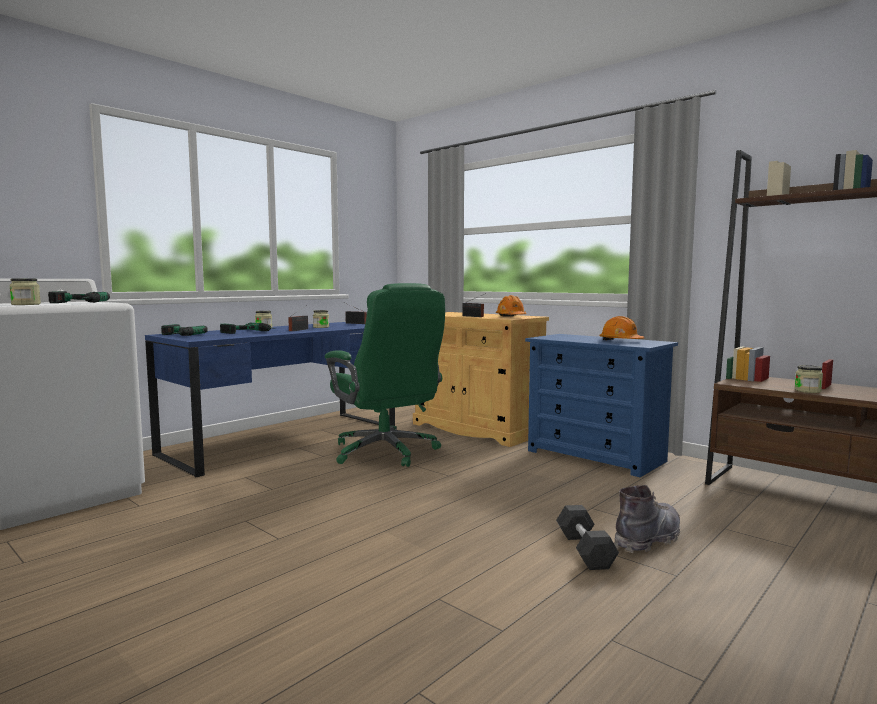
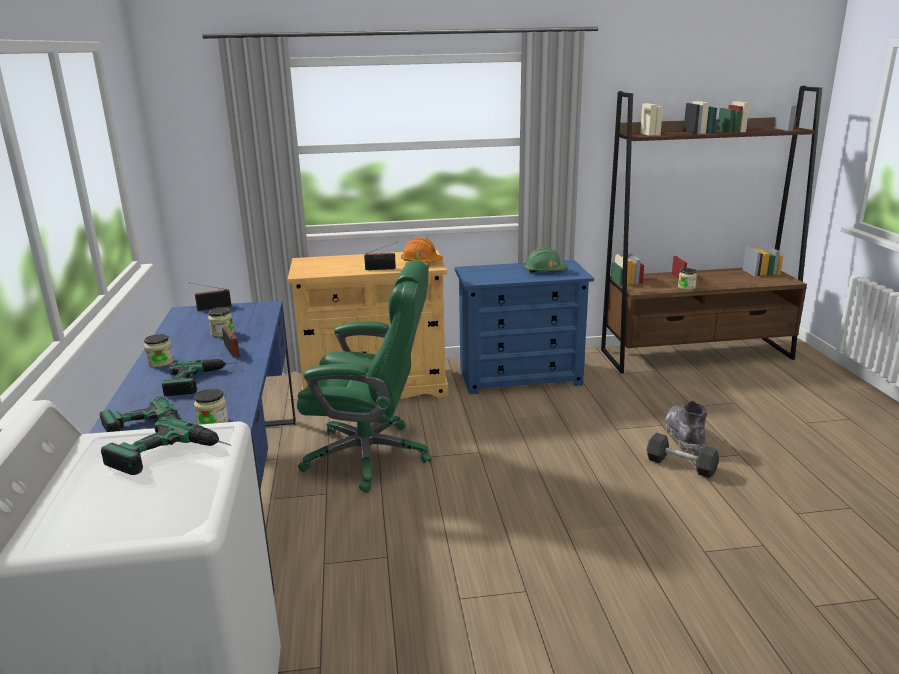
camera: 50 degrees left, 15 degrees up
jar [9,279,41,305] -> jar moved to [194,389,229,425]
orange hard hat [600,316,644,340] -> green hard hat [525,248,567,272]

